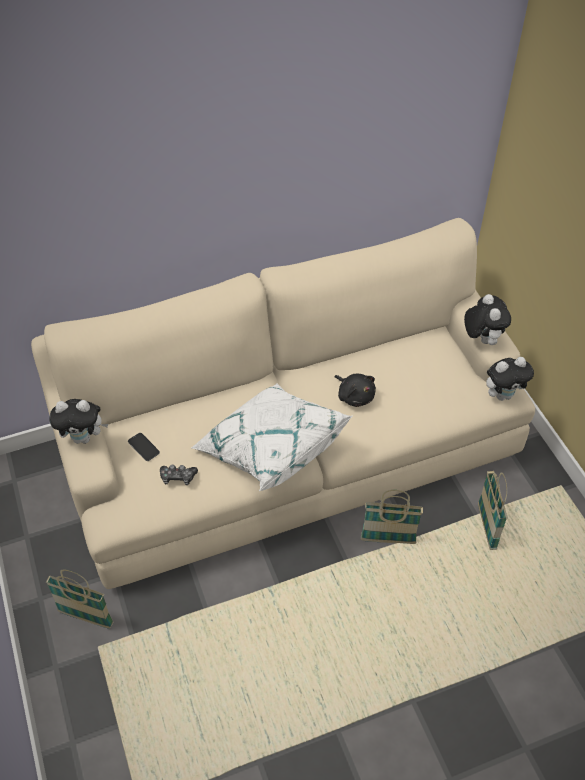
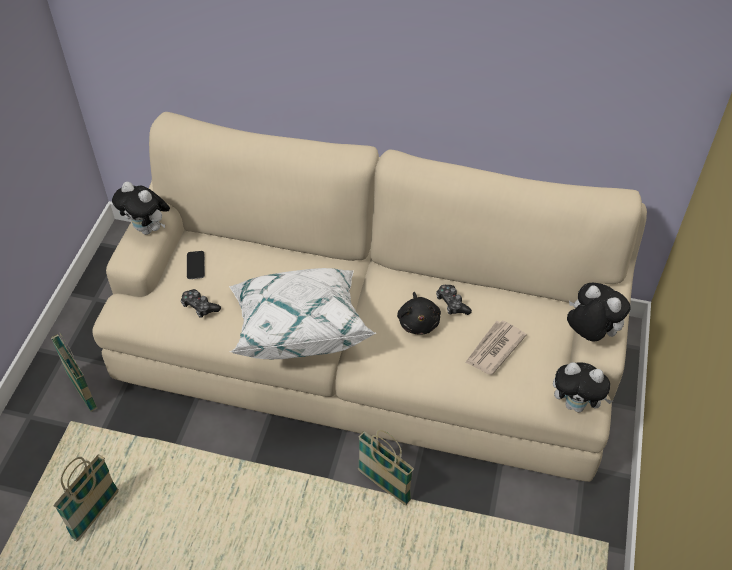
camera: 35 degrees right, 0 degrees up
plush toy [464,294,511,345] -> plush toy turned 75 degrees counterclockwise [567,283,631,341]
basket [478,471,507,550] -> basket moved to [54,454,119,542]
none -> game controller [436,285,472,315]
none -> newspaper [465,320,527,375]

